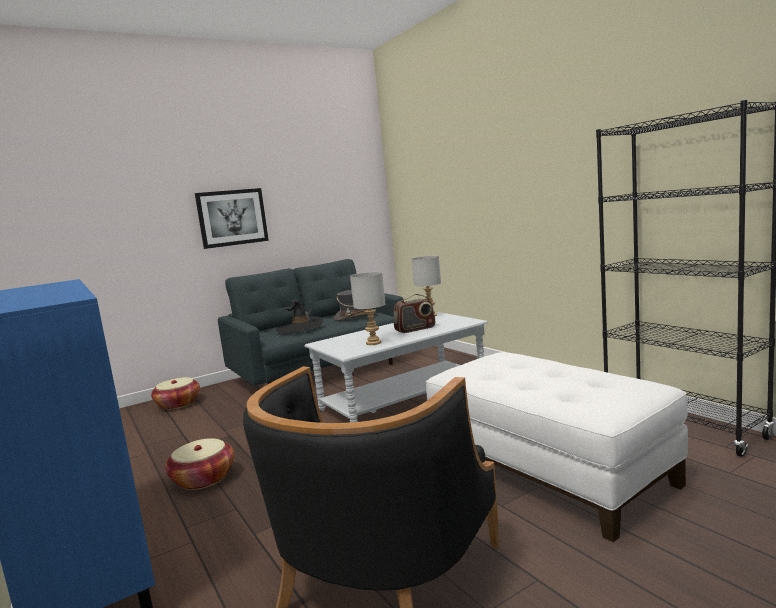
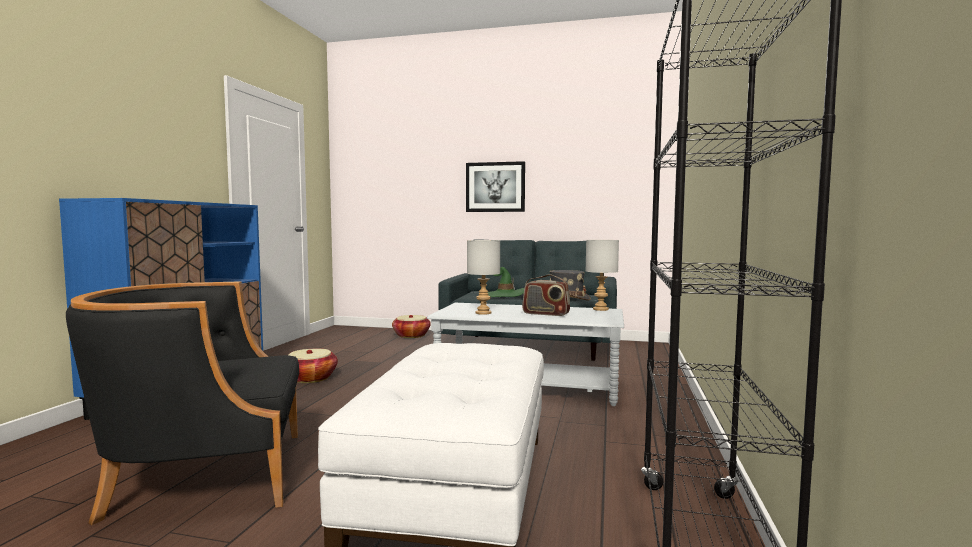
camera: 45 degrees right, 5 degrees down
black hat [276,300,323,335] -> green hat [488,267,524,297]

